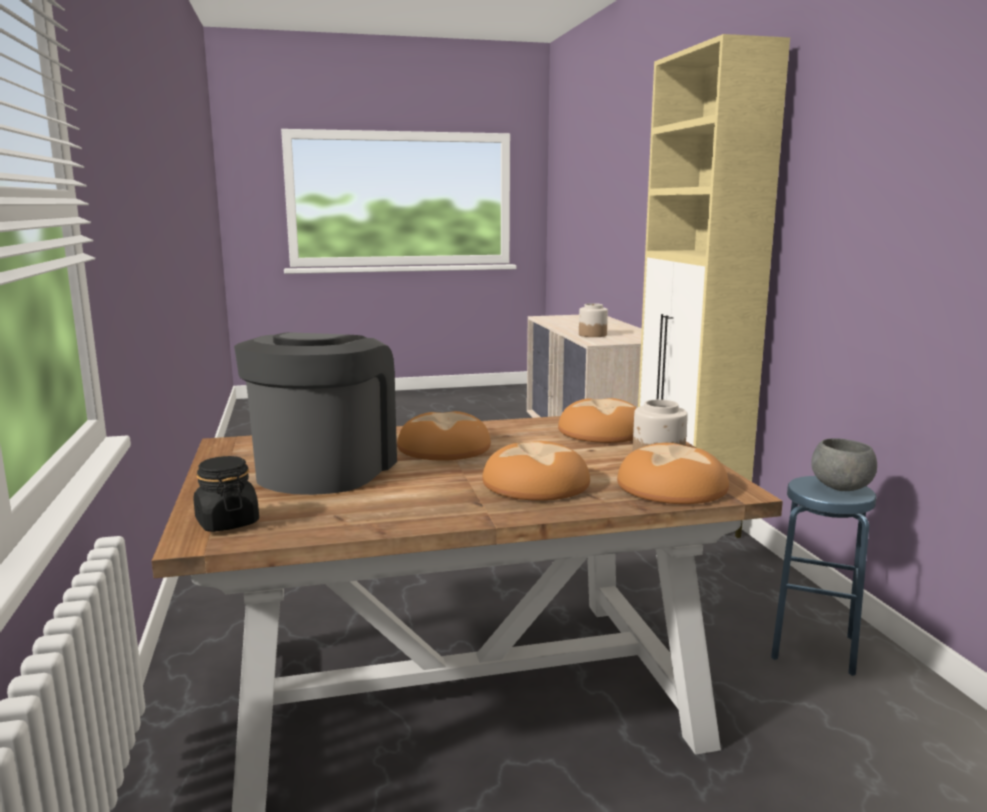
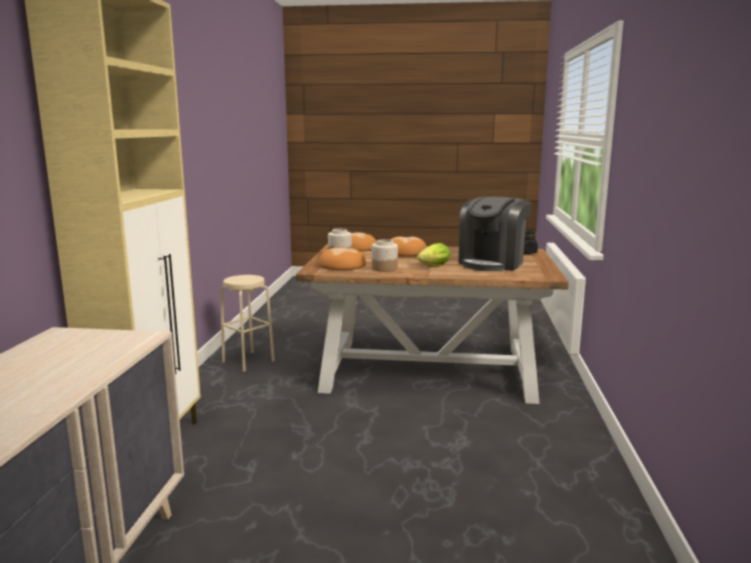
camera: 160 degrees left, 0 degrees up
bread [397,411,491,461] -> lettuce [417,243,450,266]
jar [579,303,608,337] -> jar moved to [372,239,398,272]
blue stool [771,476,876,676] -> beige stool [220,275,275,372]
grey bowl [811,438,877,491] -> none

